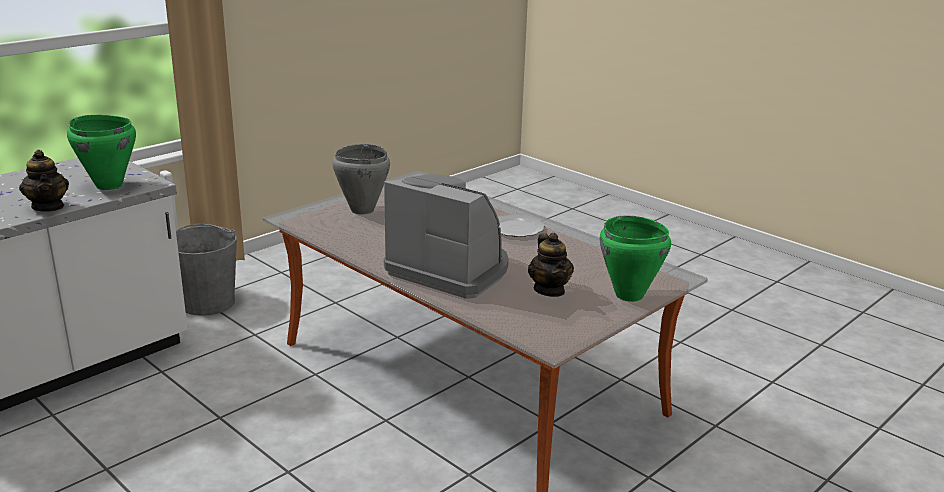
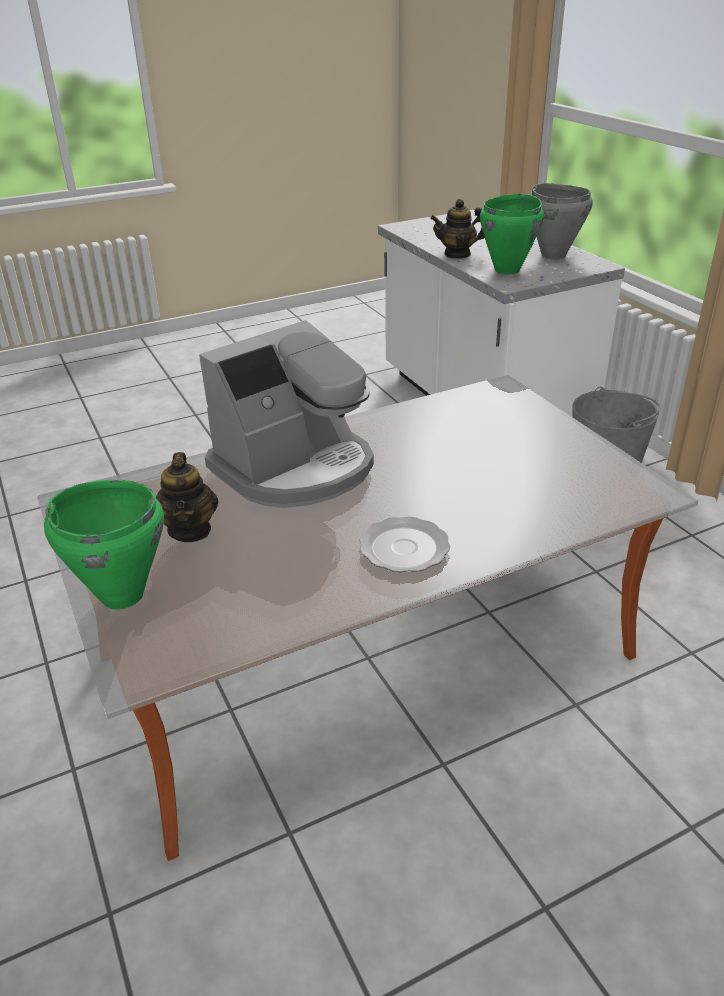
camera: 110 degrees right, 10 degrees up
grey cooking pot [332,144,390,214] -> grey cooking pot moved to [529,183,593,259]
teapot [528,233,574,297] -> teapot turned 105 degrees counterclockwise [155,452,218,542]

